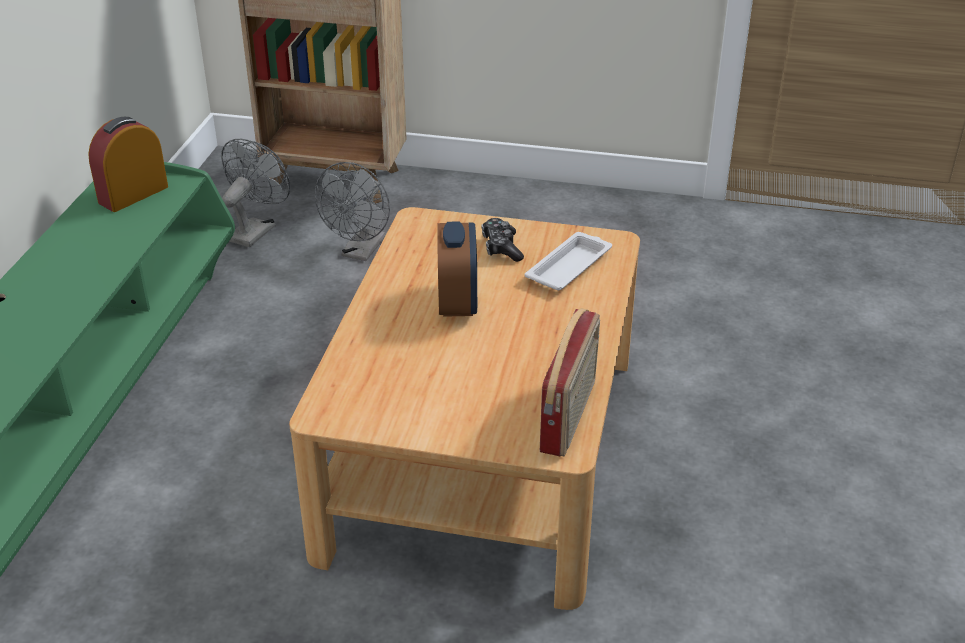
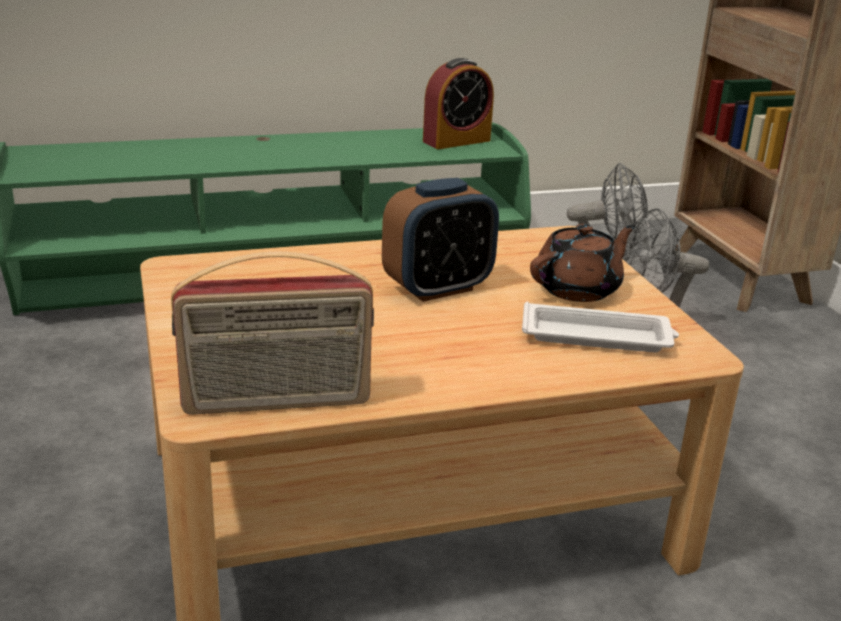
camera: 60 degrees right, 10 degrees down
alarm clock [88,117,168,212] -> alarm clock turned 135 degrees clockwise [423,58,494,149]
game controller [482,218,524,262] -> brown teapot [530,224,636,302]

